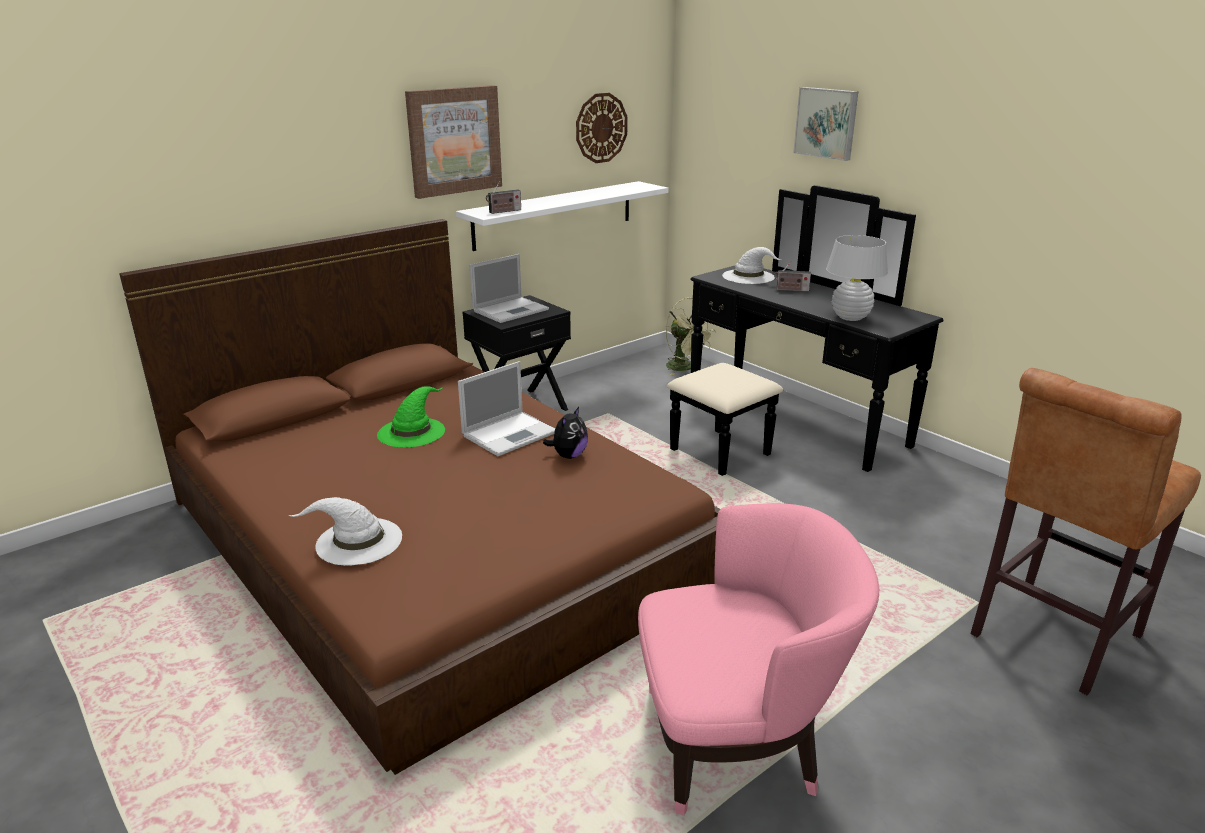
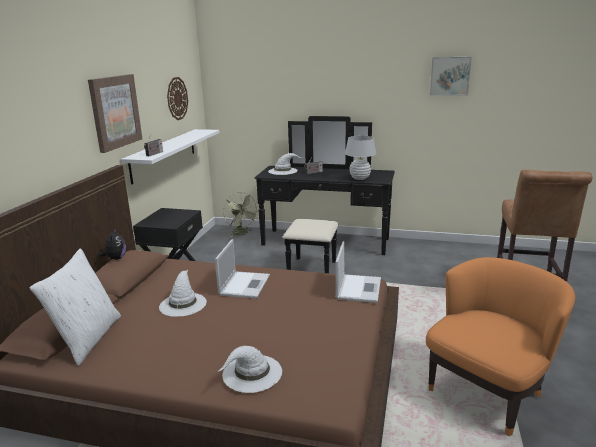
camera: 35 degrees left, 5 degrees down
green hat [377,386,445,448] -> white hat [159,269,207,317]
laptop [470,254,549,323] -> laptop moved to [335,241,381,303]
plush toy [543,407,588,459] -> plush toy moved to [98,228,126,260]
pink armchair [638,503,879,816] -> orange armchair [426,257,575,436]
green fan [666,297,716,375] -> green fan turned 45 degrees clockwise [223,192,259,238]
picture [793,87,858,161] -> picture moved to [430,57,472,96]
none -> white pillow [30,248,121,366]

